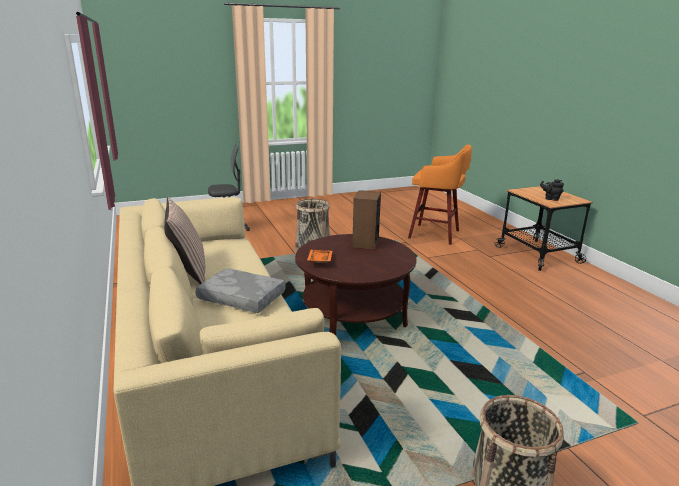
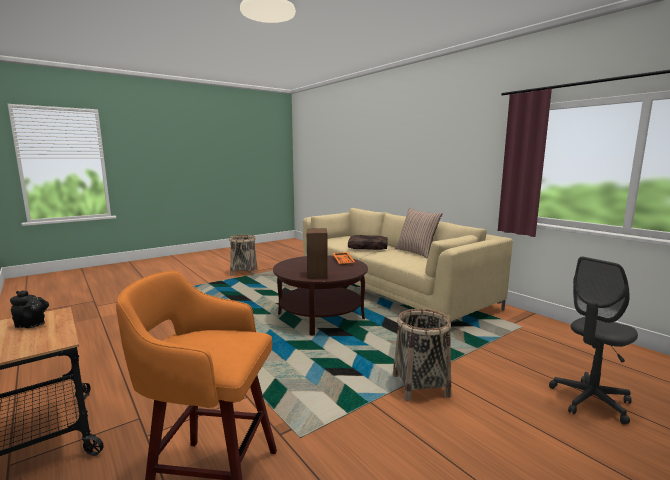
camera: 165 degrees right, 10 degrees down
grey pillow [195,268,286,313] -> brown pillow [348,235,388,250]

